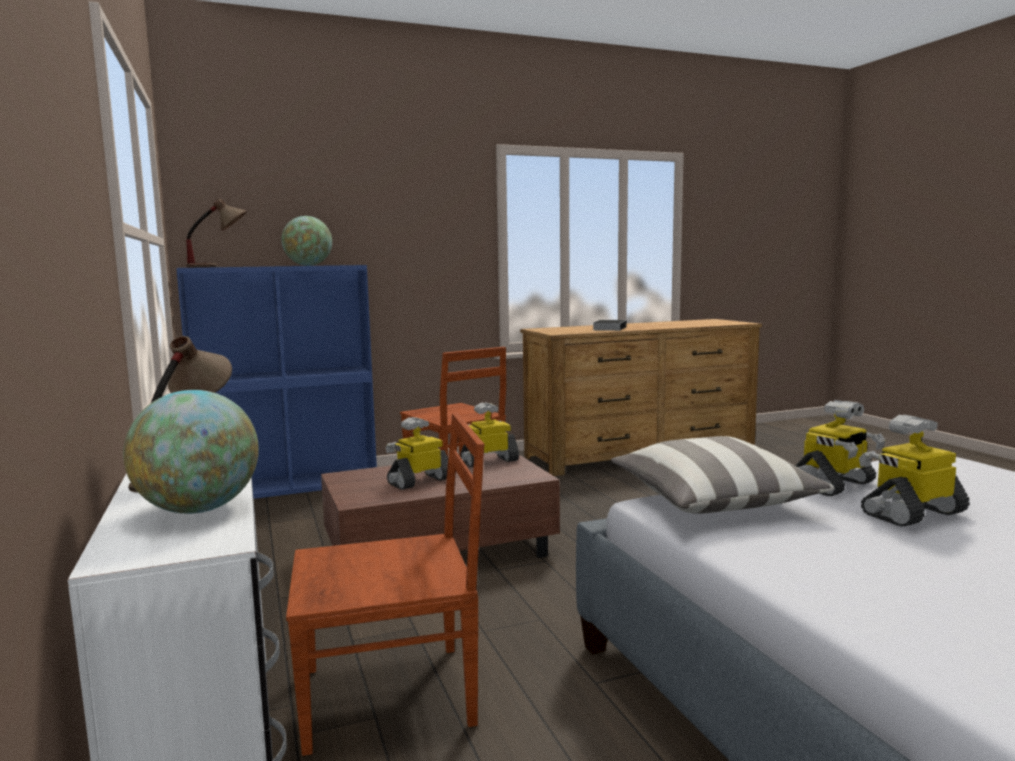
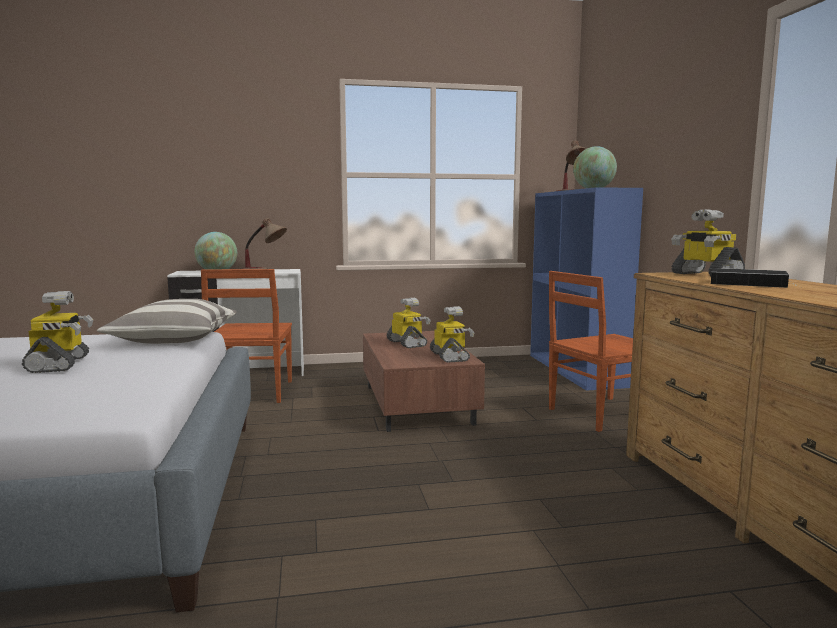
camera: 100 degrees right, 0 degrees up
toy robot [795,400,886,496] -> toy robot moved to [671,209,745,277]

